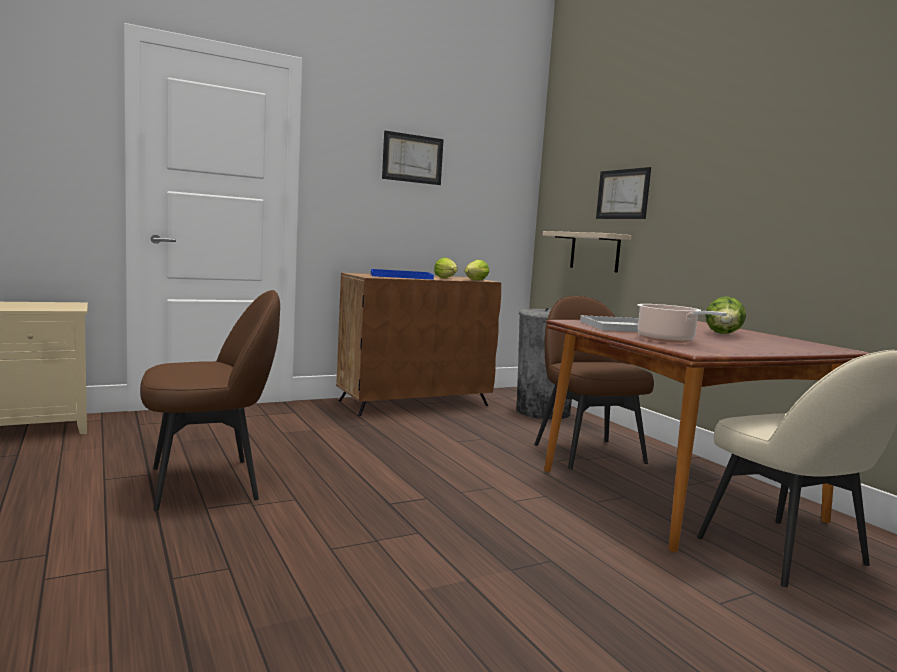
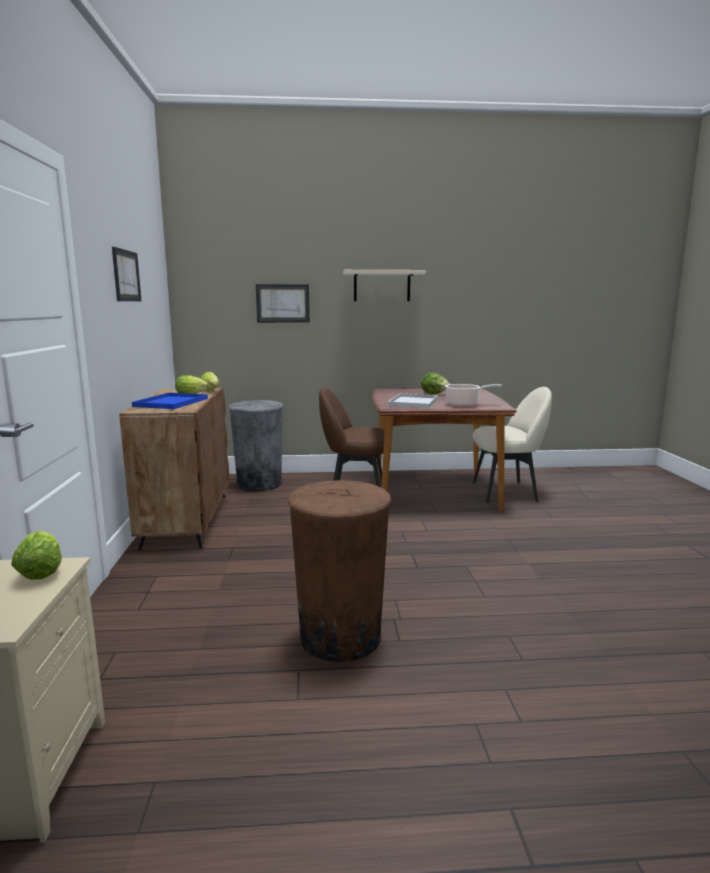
camera: 65 degrees left, 5 degrees up
brown chair [140,290,280,511] -> brown trash can [288,480,391,662]
beige shelf [543,231,632,273] -> beige shelf moved to [343,270,426,301]
none -> lettuce [11,530,62,580]

